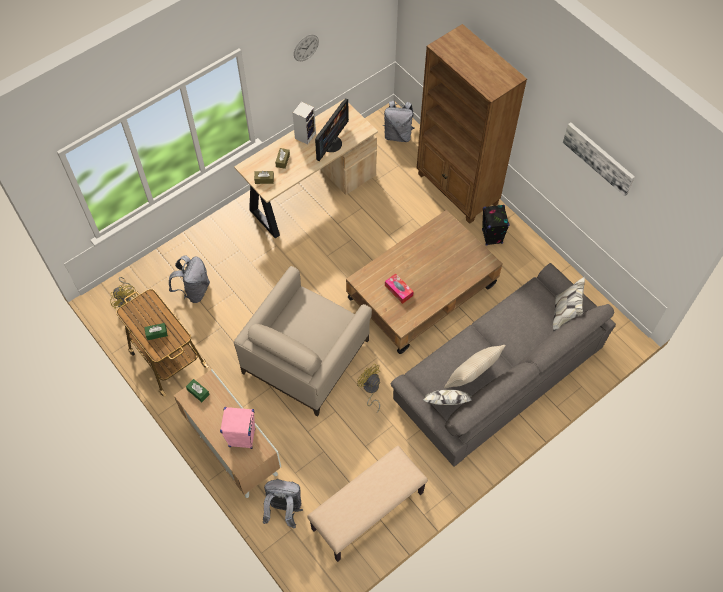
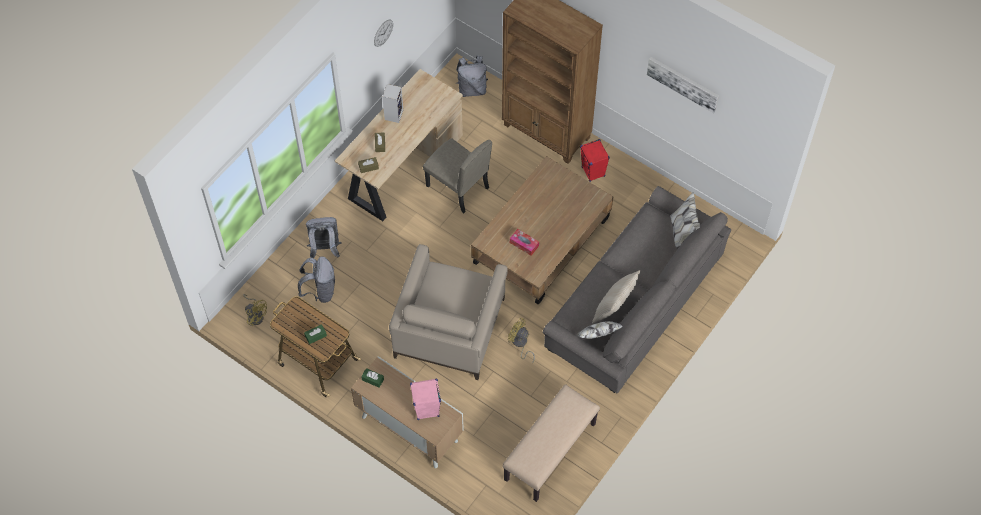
camera: 15 degrees left, 0 degrees up
grey backpack [263,479,303,529] -> grey backpack moved to [306,217,342,258]
monitor [315,98,349,161] -> none
black speaker [482,205,510,246] -> red speaker [580,139,610,182]
none -> beige chair [423,138,492,213]

